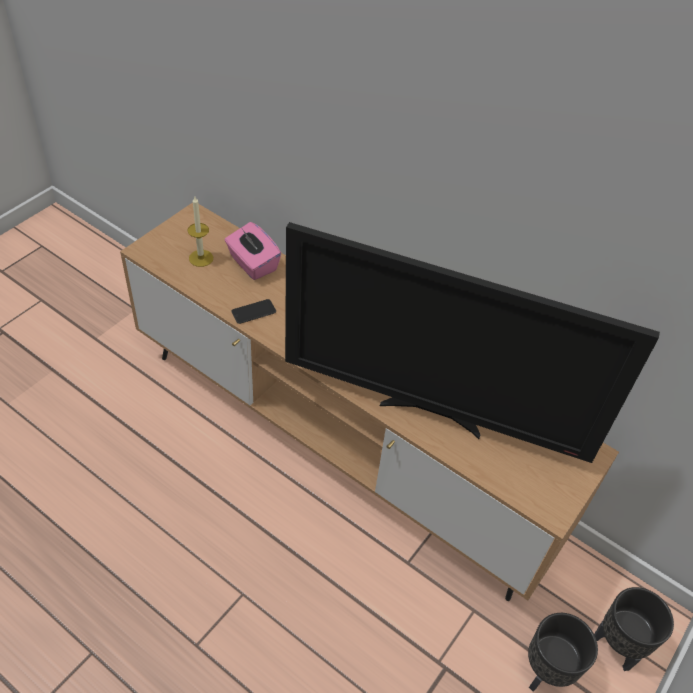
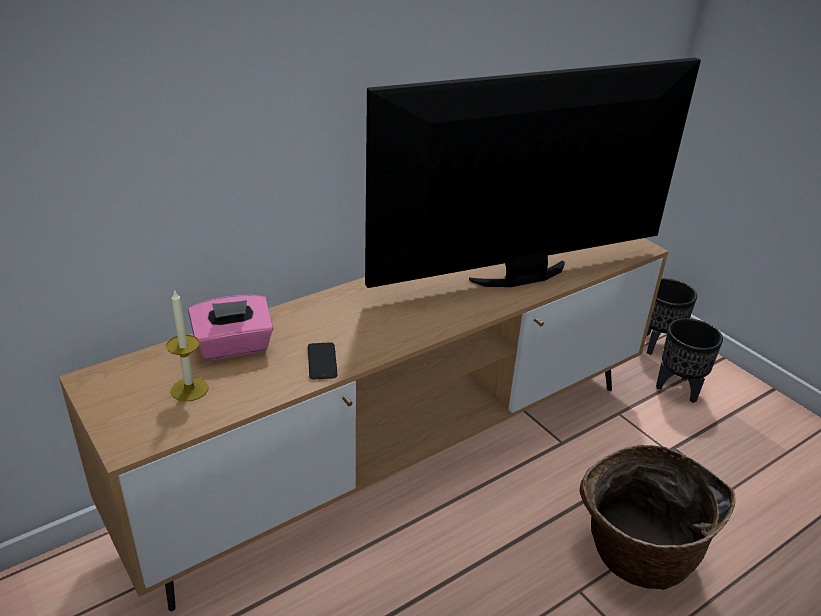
camera: 70 degrees left, 15 degrees down
television [285,222,660,463] -> television turned 150 degrees counterclockwise [365,58,701,288]
none -> basket [579,445,735,590]

